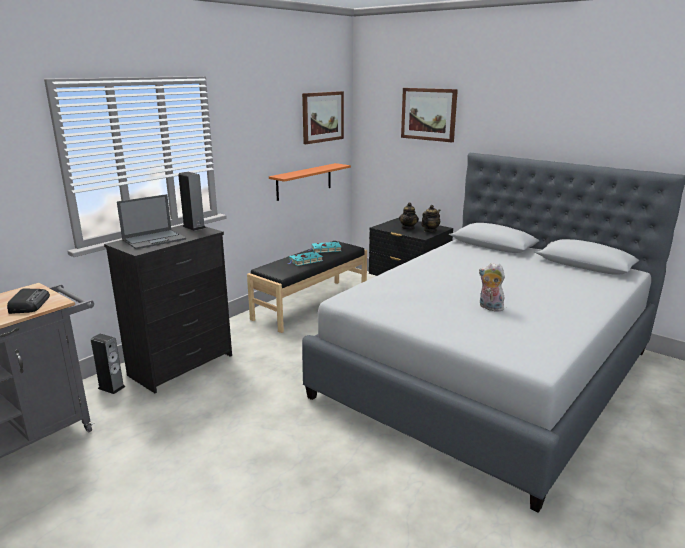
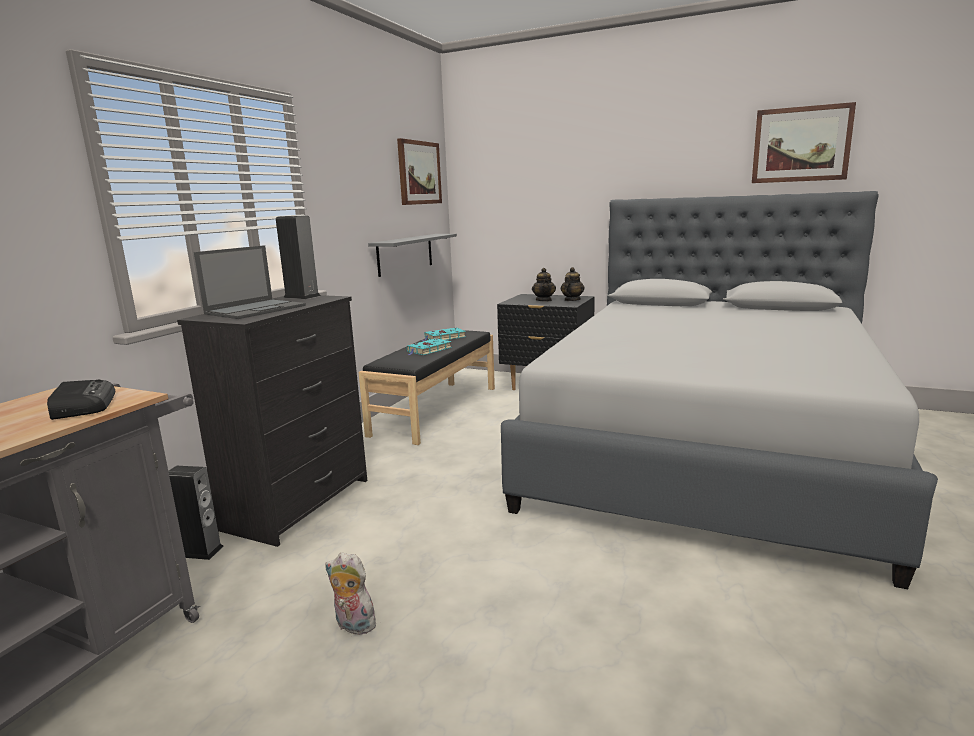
camera: 15 degrees left, 5 degrees down
orange shelf [269,163,351,201] -> grey shelf [368,234,457,277]
picture [401,88,458,142] -> picture moved to [752,102,856,183]
plush toy [479,263,505,312] -> plush toy moved to [325,552,378,635]

